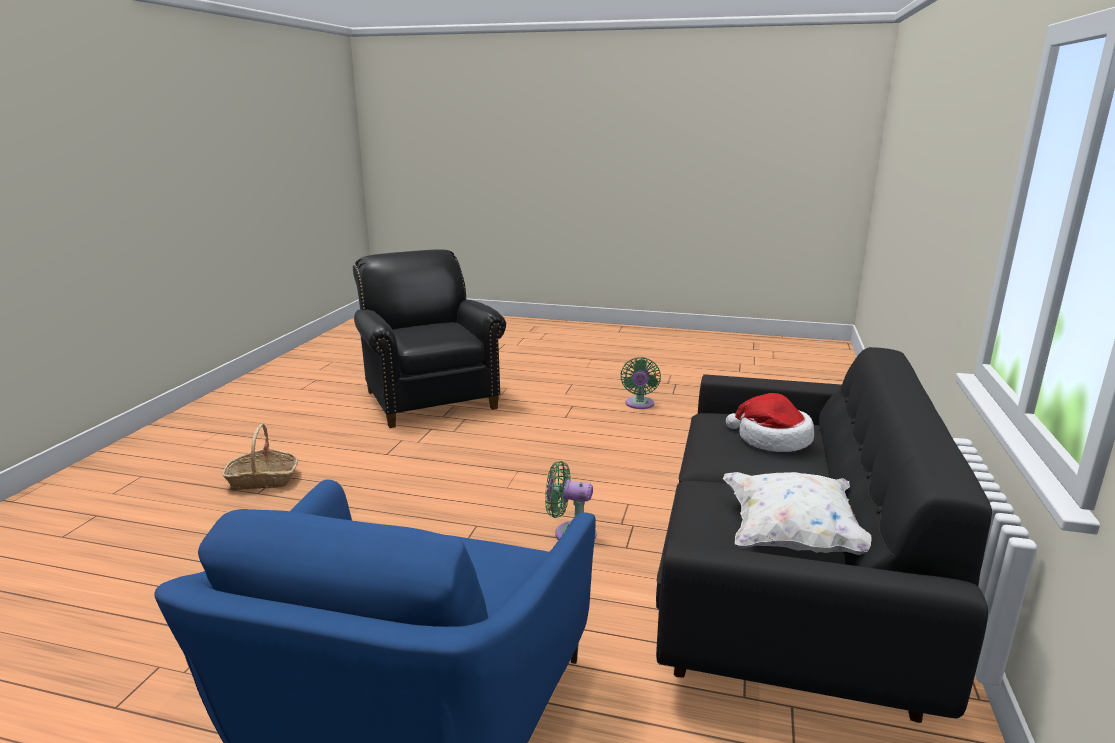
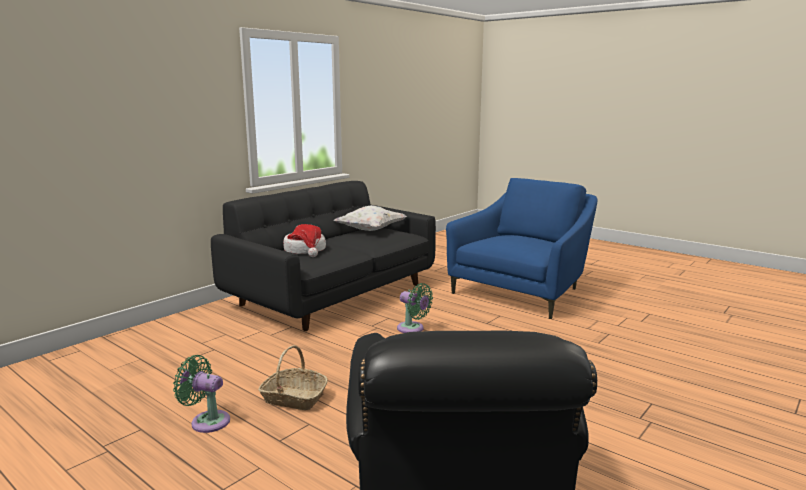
camera: 155 degrees left, 5 degrees down
basket [222,423,298,490] -> basket moved to [258,345,328,410]
green fan [621,357,661,409] -> green fan turned 105 degrees counterclockwise [173,355,230,433]

